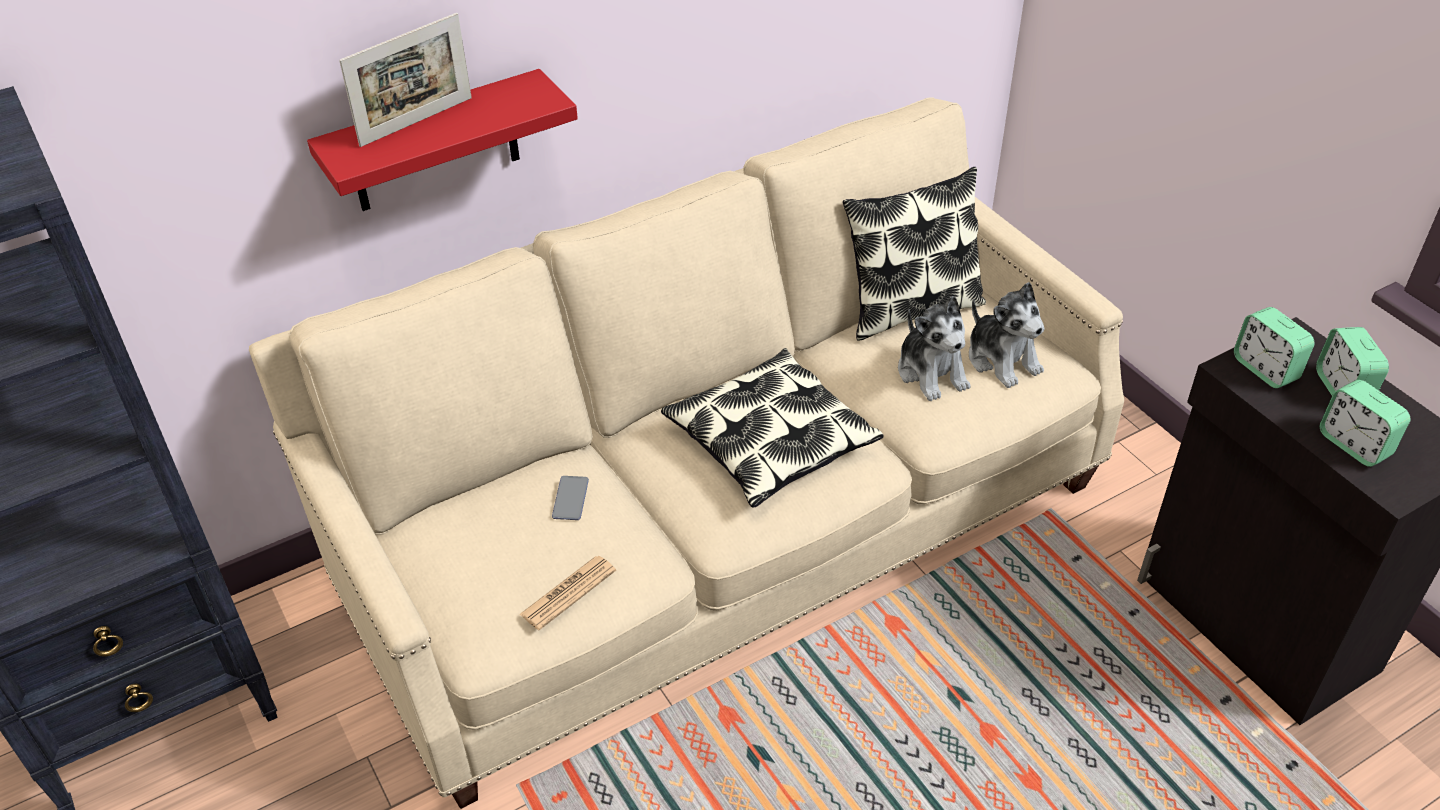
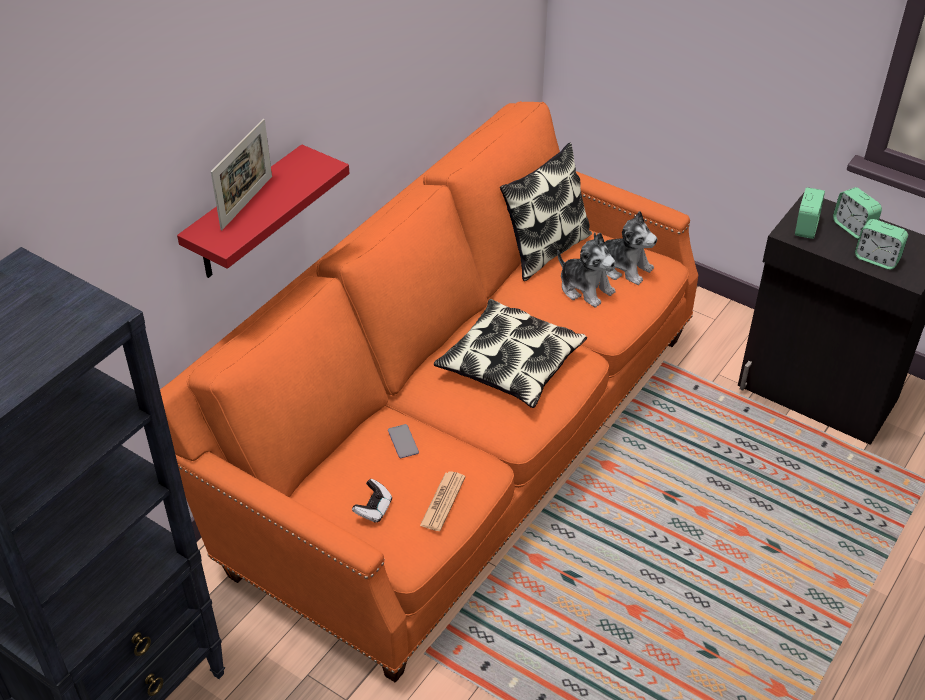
camera: 25 degrees left, 0 degrees up
beige sofa [249,97,1124,809] -> orange sofa [160,101,698,683]
alarm clock [1234,307,1314,388] -> alarm clock turned 105 degrees counterclockwise [795,187,825,239]
none -> game controller [352,479,392,523]

